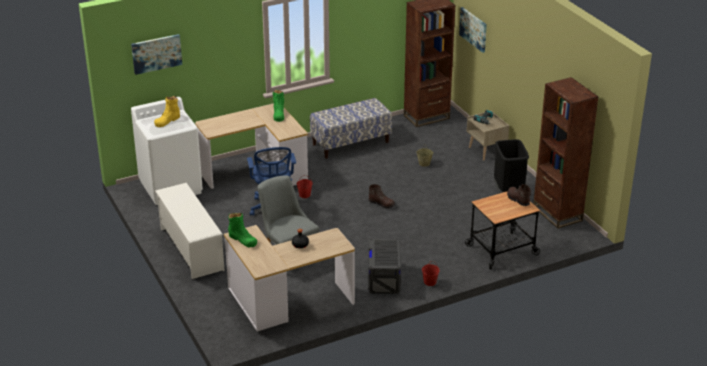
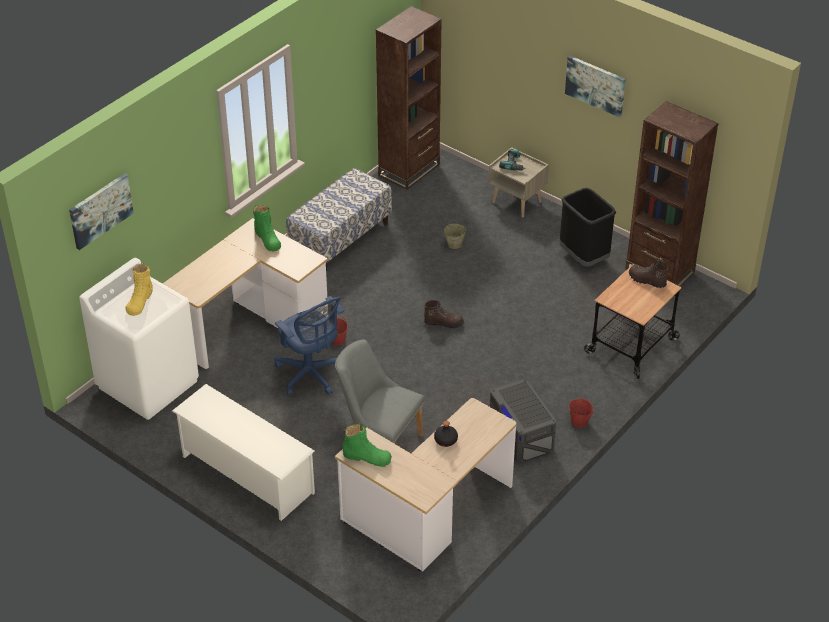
camera: 25 degrees left, 10 degrees up
picture [459,7,487,53] -> picture moved to [565,56,626,118]

